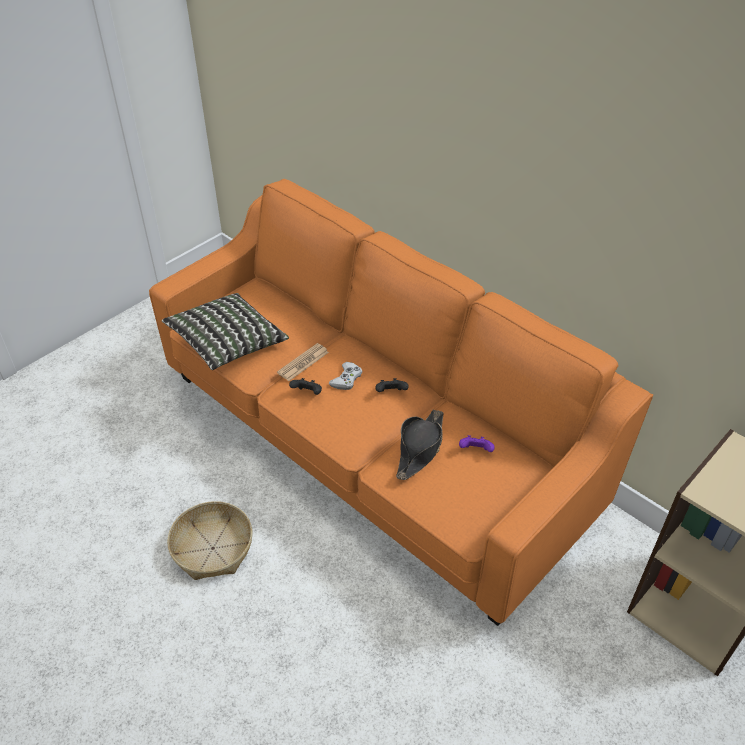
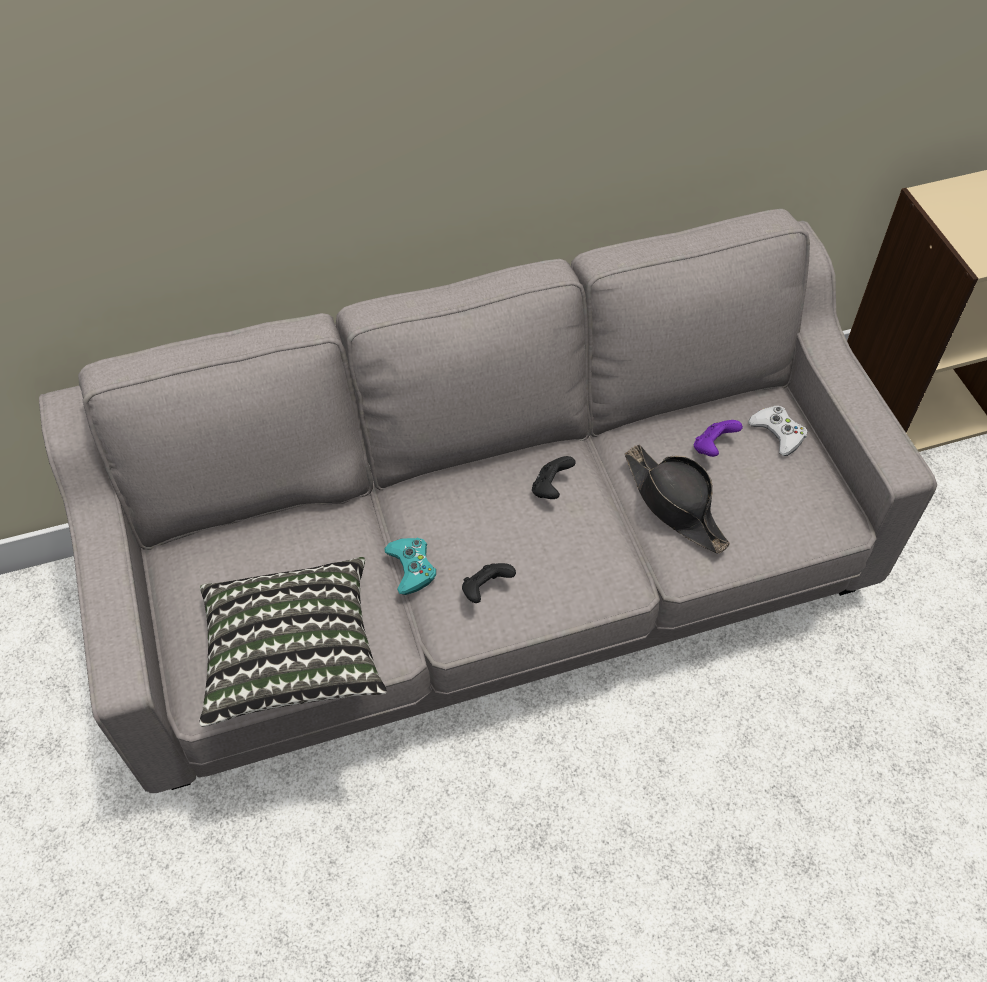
camera: 60 degrees left, 10 degrees up
orange sofa [149,179,653,626] -> grey sofa [39,209,937,793]
basket [167,501,252,580] -> none
newspaper [277,343,329,381] -> turquoise game controller [384,538,436,595]
white game controller [328,362,362,390] -> white game controller moved to [748,406,807,456]

